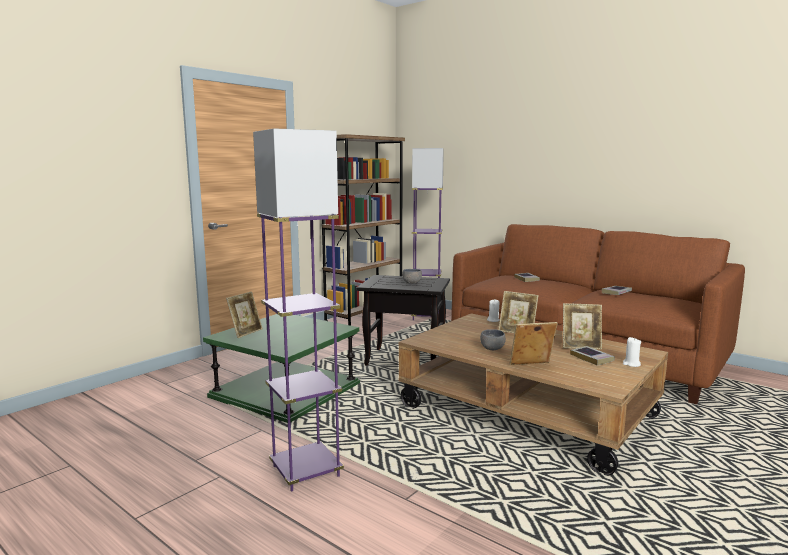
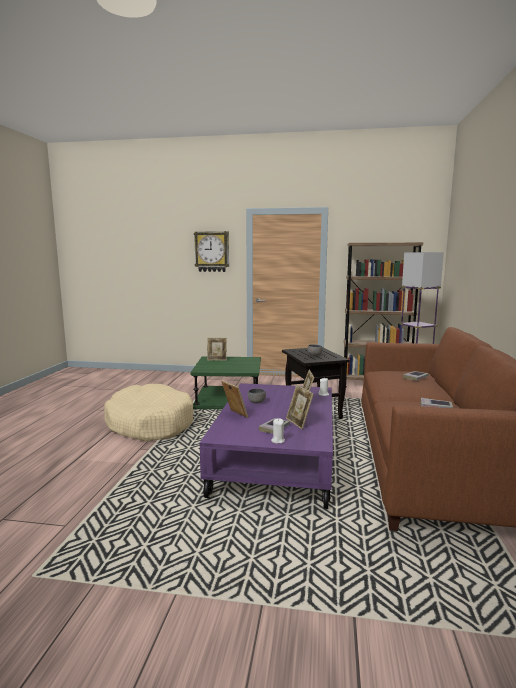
camera: 60 degrees right, 0 degrees up
purple floor lamp [253,128,344,491] -> beige dog bed [104,384,193,442]
brown coffee table [399,313,668,476] -> purple coffee table [200,383,333,509]
none -> wall clock [194,231,229,272]

